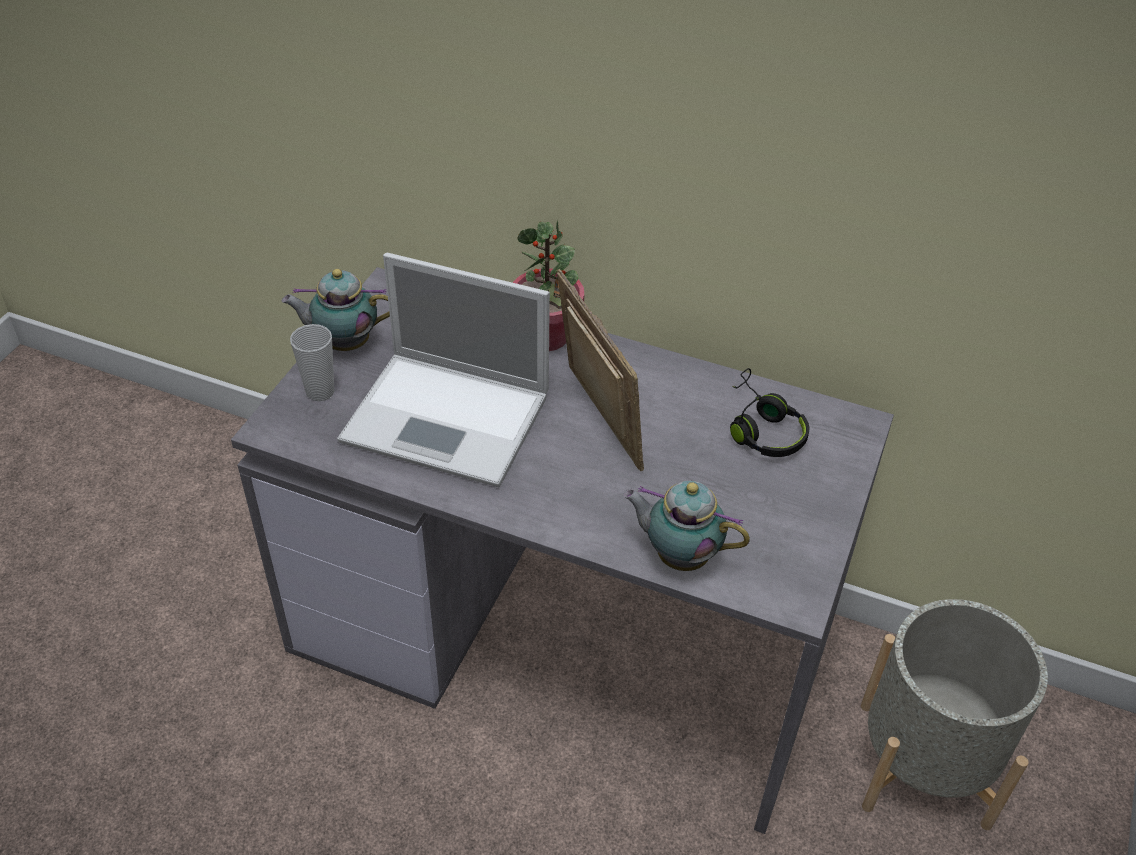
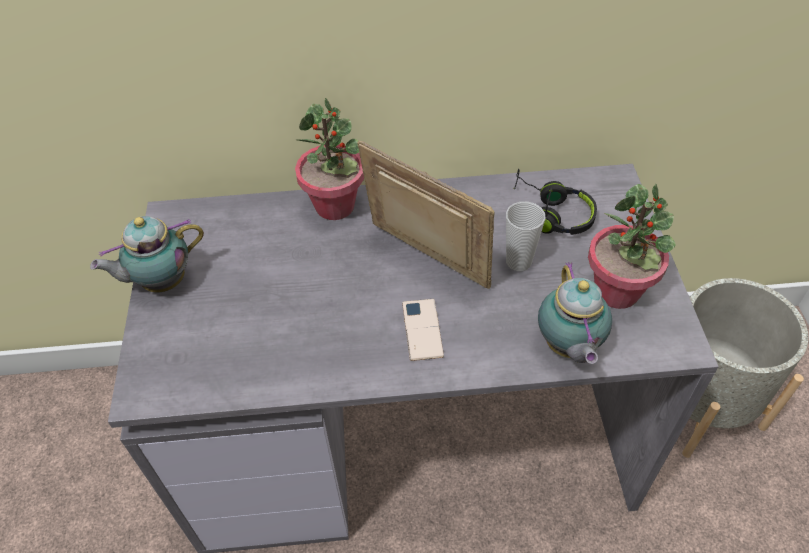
camera: 25 degrees left, 5 degrees up
cup [290,324,335,401] -> cup moved to [506,201,546,271]
laptop [337,252,550,487] -> none
teapot [623,481,750,571] -> teapot turned 90 degrees counterclockwise [538,262,612,364]
none -> phone [402,299,444,361]
none -> potted plant [588,184,676,309]

